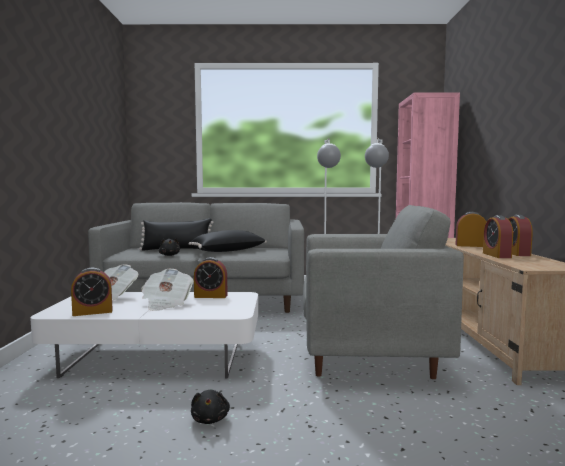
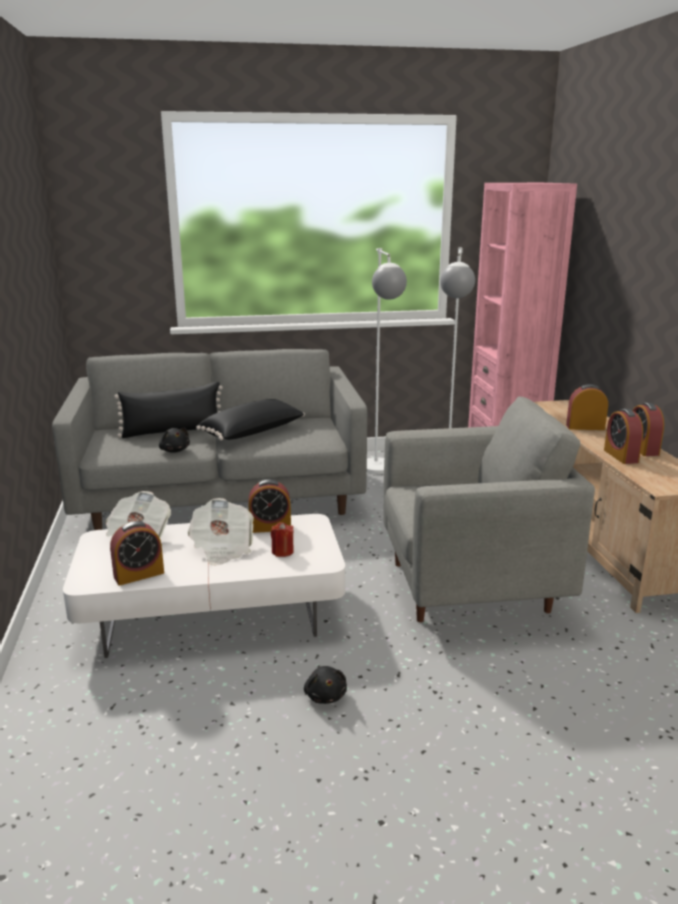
camera: 10 degrees left, 15 degrees up
none -> red candle [271,522,294,557]

